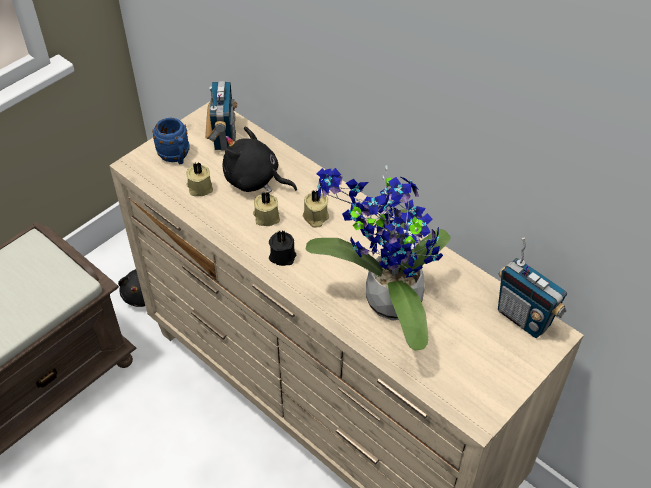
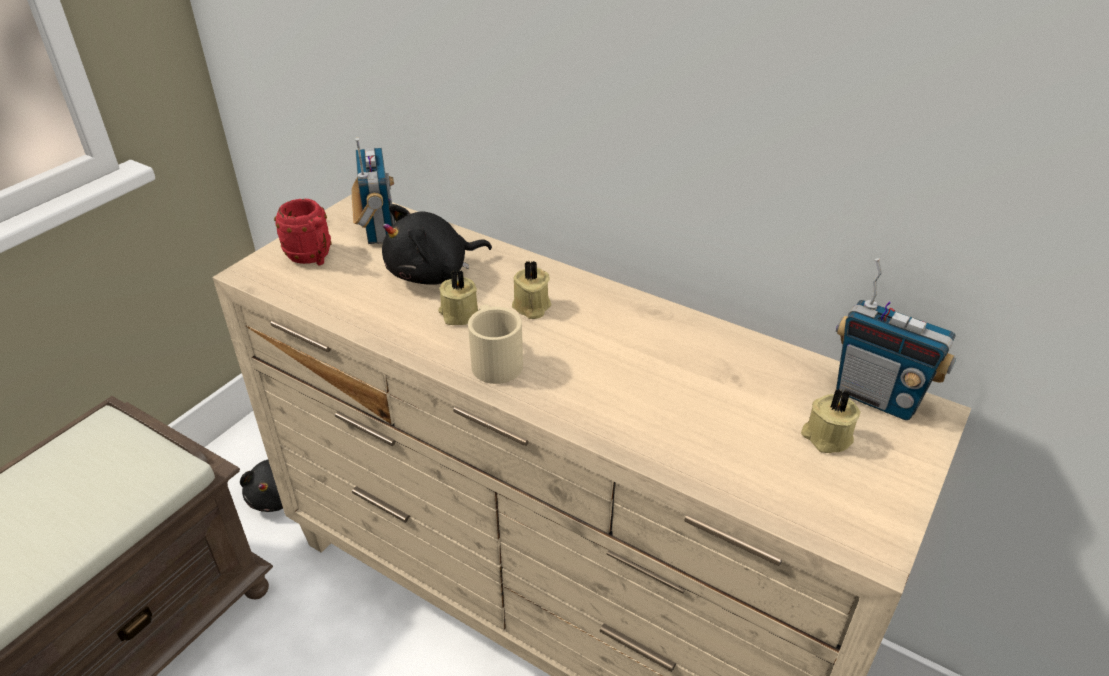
camera: 10 degrees left, 10 degrees down
blue mug [152,118,190,165] -> red mug [274,199,332,266]
beige candle [186,162,213,196] -> beige candle moved to [801,388,861,453]
black plush toy [222,127,297,193] -> black plush toy turned 45 degrees counterclockwise [382,204,492,285]
black candle [269,231,296,266] -> beige mug [468,305,523,384]
potted plant [306,165,451,351] -> none

